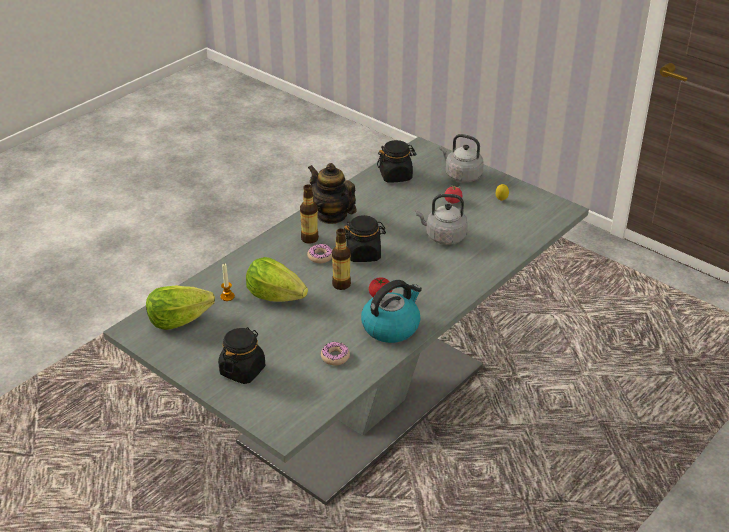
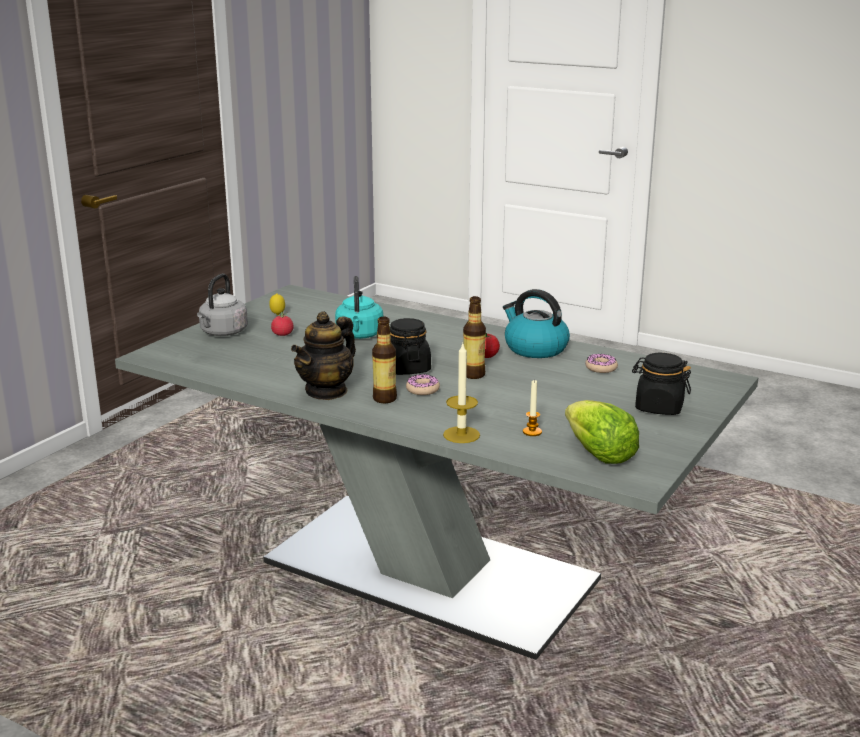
camera: 100 degrees left, 15 degrees down
lettuce [246,257,308,302] -> none
black jar [377,140,416,183] -> none
grey kettle [416,194,468,245] -> turquoise kettle [335,276,383,339]
none -> candle [443,344,480,443]

